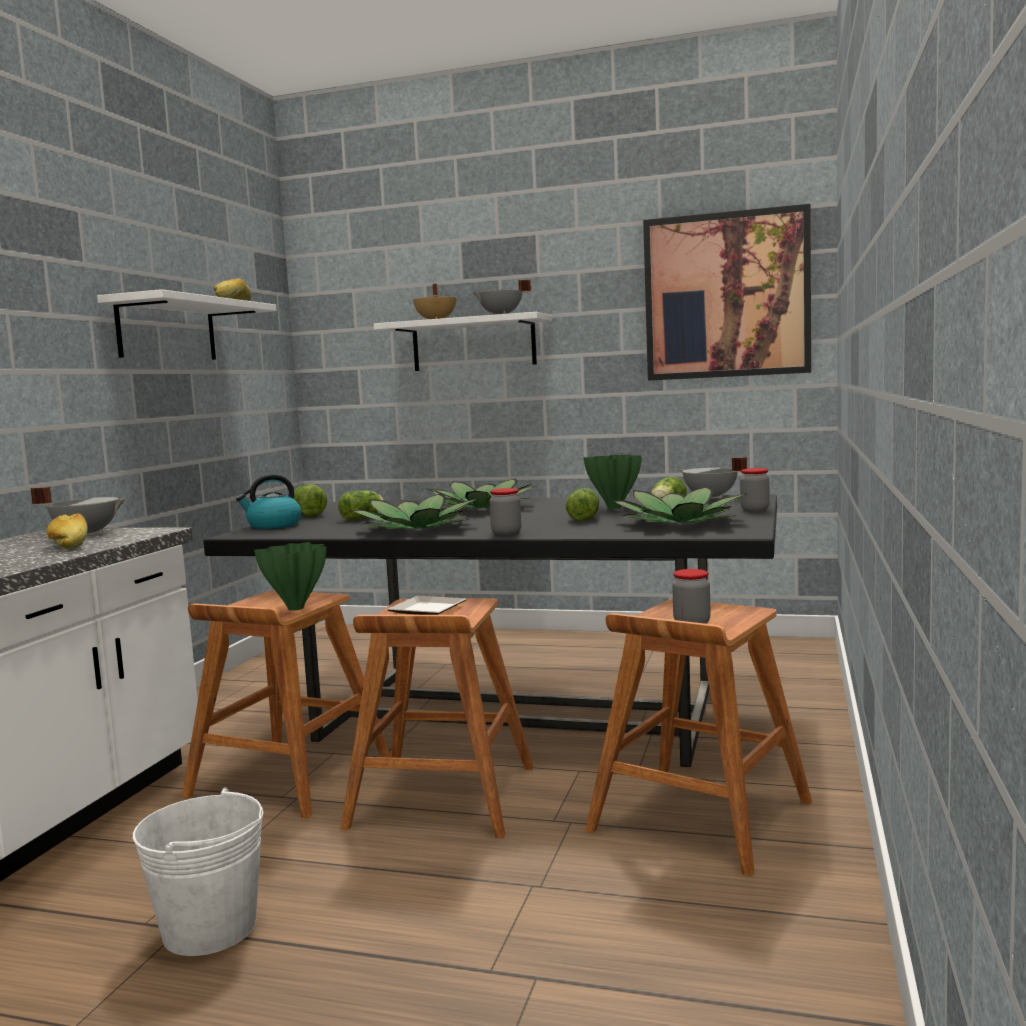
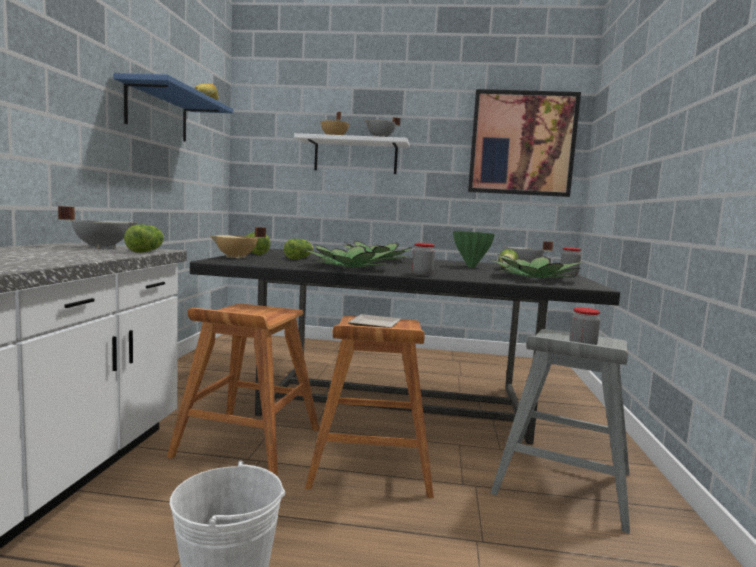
camera: 10 degrees left, 0 degrees up
bread [47,513,88,549] -> none
white shelf [97,289,277,360] -> blue shelf [113,73,233,142]
kettle [236,474,301,529] -> beige cooking pot [210,227,266,259]
green vase [254,542,327,611] -> none
lettuce [566,488,599,521] -> lettuce moved to [124,224,164,253]
brown stool [585,599,812,877] -> grey stool [490,329,630,534]

